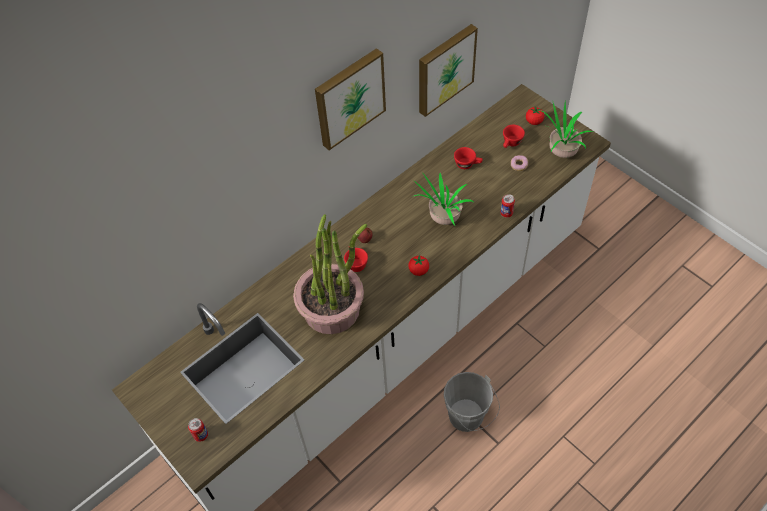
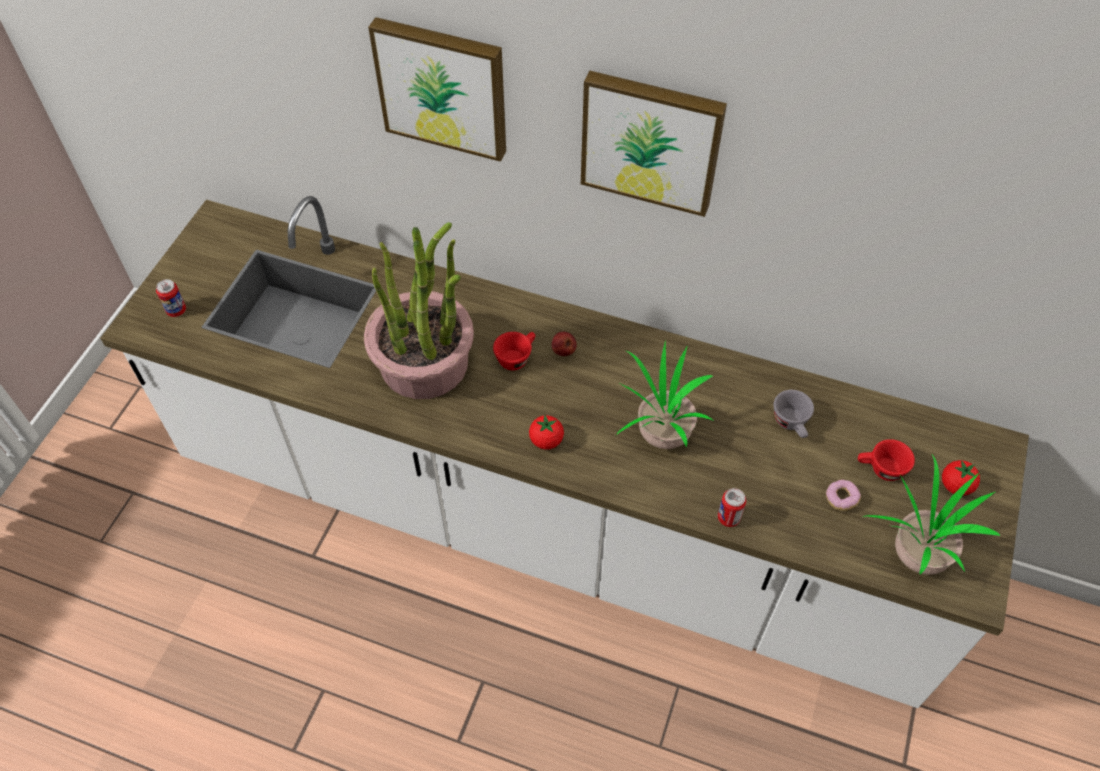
camera: 60 degrees right, 0 degrees up
picture [419,24,478,117] -> picture moved to [368,17,506,162]
grey bucket [444,372,500,432] -> none
red cup [454,147,483,169] -> grey cup [774,390,814,438]

